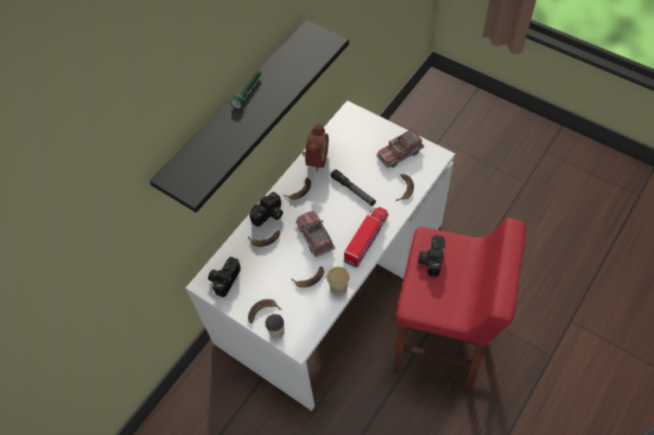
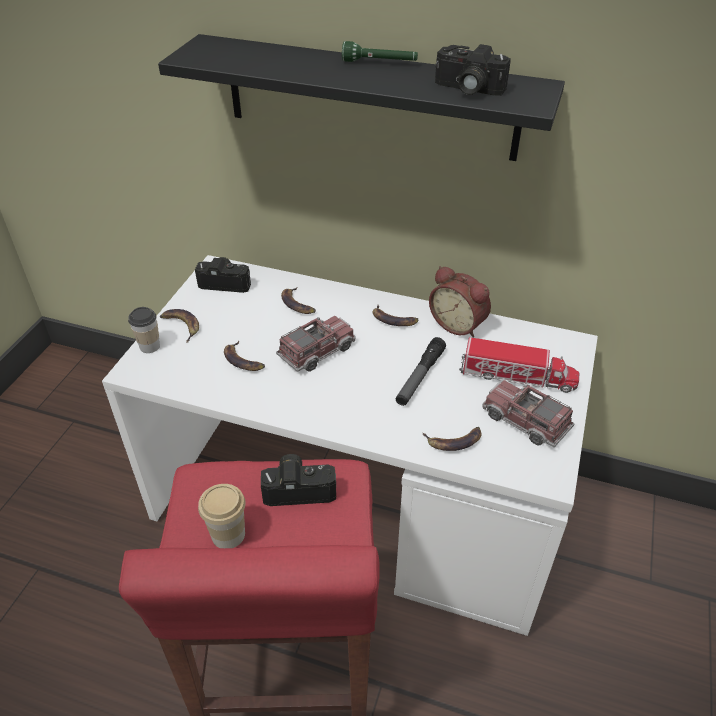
camera: 70 degrees right, 15 degrees down
camera [249,192,283,227] -> camera moved to [435,44,511,96]
alarm clock [303,123,329,171] -> alarm clock turned 45 degrees clockwise [429,266,491,338]
cup [327,267,350,296] -> cup moved to [198,484,246,548]
toy truck [344,207,388,268] -> toy truck moved to [459,337,579,393]

